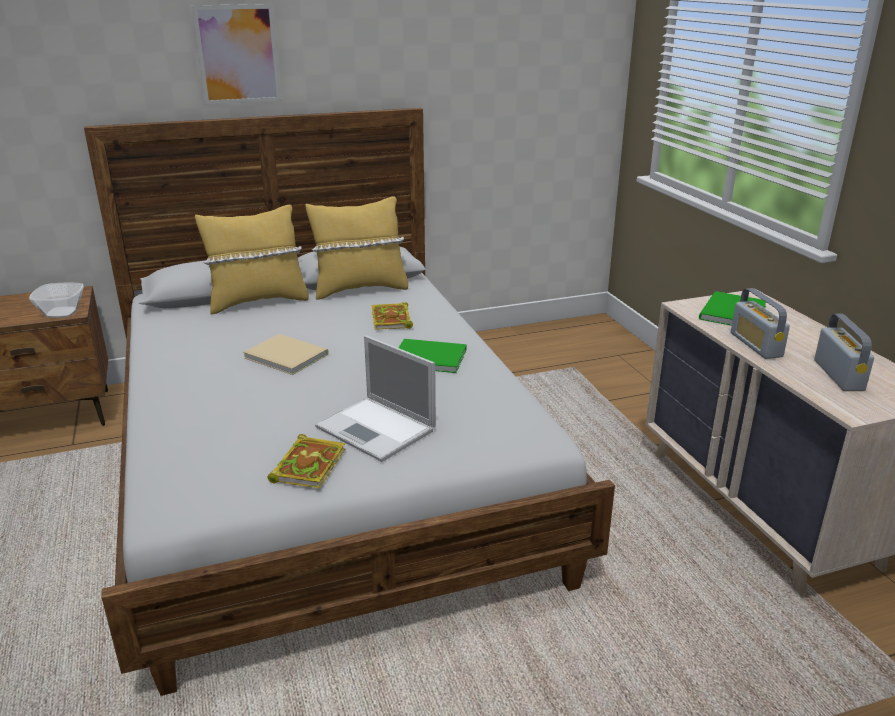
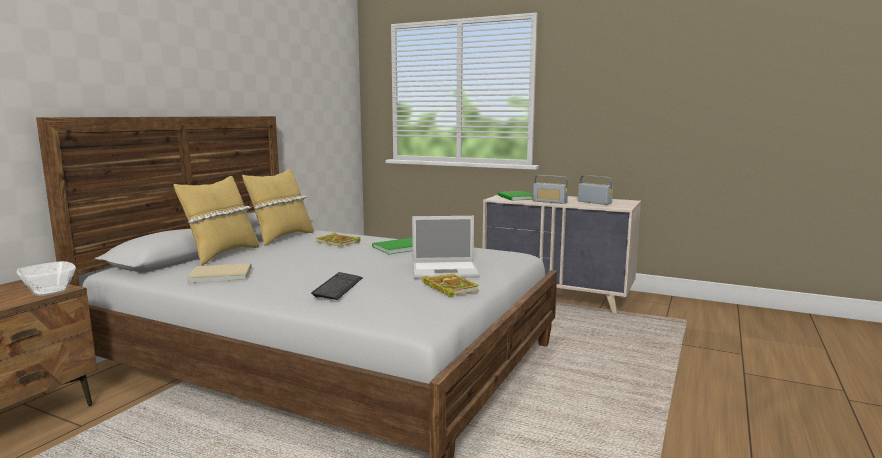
camera: 45 degrees left, 15 degrees down
picture [192,4,281,105] -> none
beige book [243,334,329,375] -> beige book moved to [187,263,251,283]
none -> keyboard [311,272,363,300]

